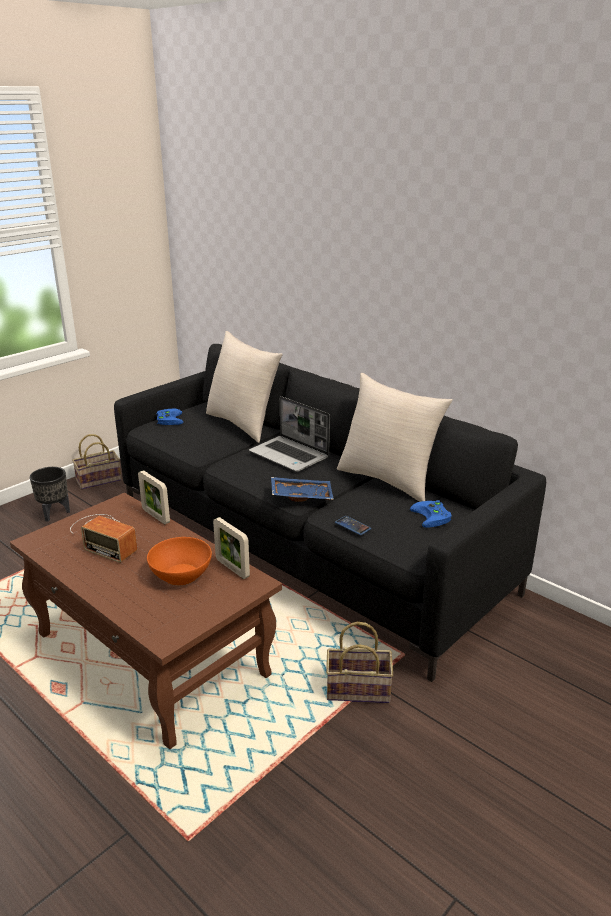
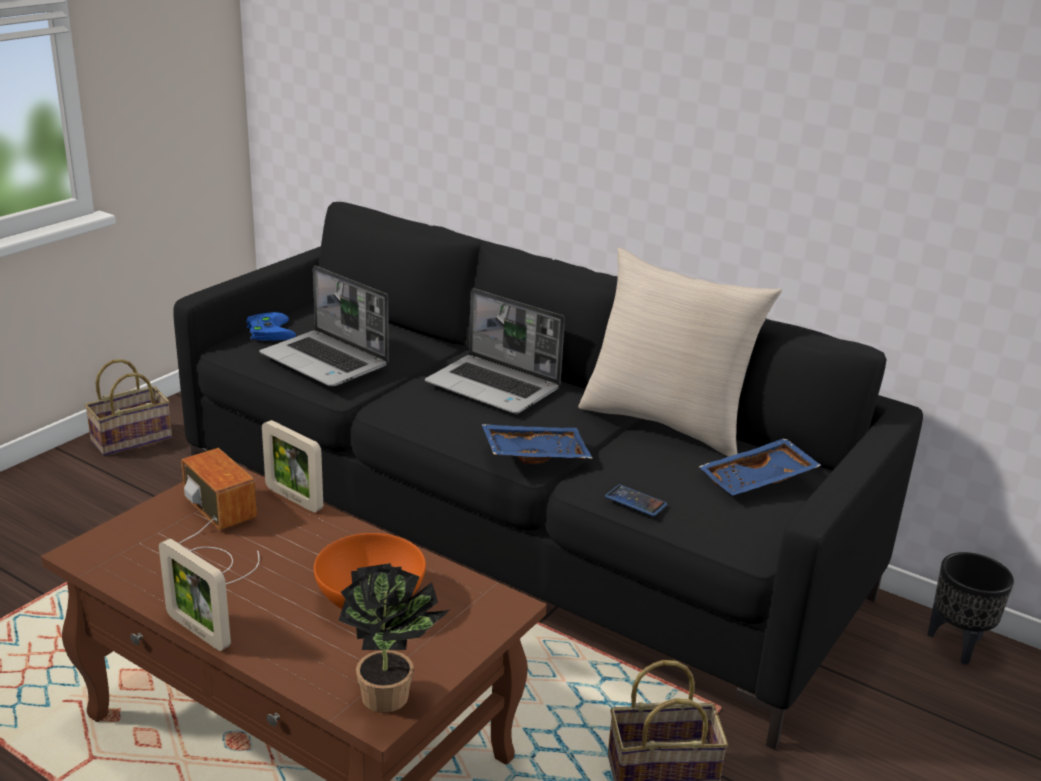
camera: 10 degrees left, 0 degrees up
black planter [30,467,70,522] -> black planter moved to [927,552,1014,665]
radio [70,514,137,563] -> radio turned 150 degrees counterclockwise [179,448,260,584]
beige pillow [206,331,283,443] -> none
picture frame [213,517,250,579] -> picture frame moved to [159,539,231,651]
blue game controller [410,500,452,528] -> blue tray [699,439,822,496]
none -> laptop [259,265,389,386]
none -> potted plant [339,563,450,713]

